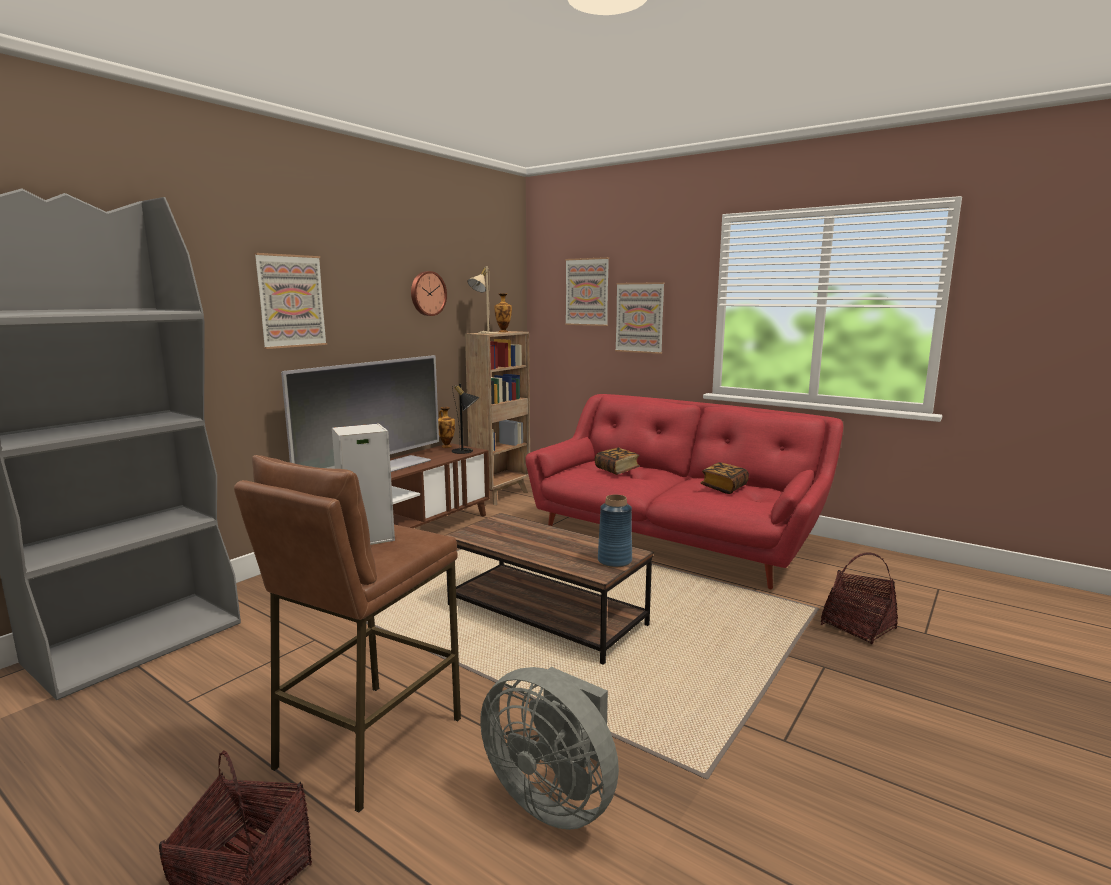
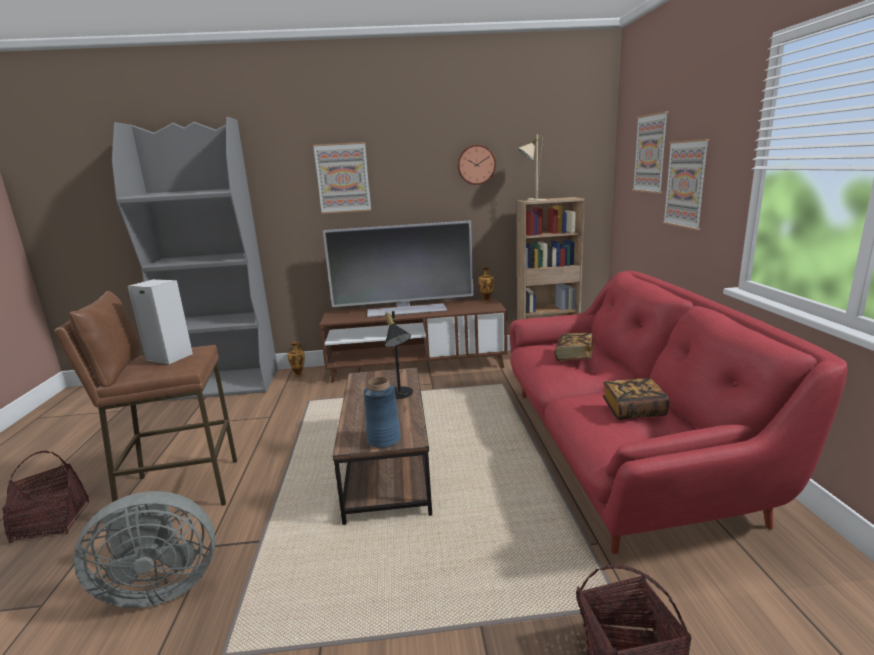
camera: 50 degrees right, 5 degrees up
black table lamp [452,383,479,454] -> black table lamp moved to [385,311,413,399]
grey fan [480,667,619,830] -> grey fan turned 105 degrees counterclockwise [74,491,216,608]
vase [495,293,512,332] -> vase moved to [288,341,305,377]

